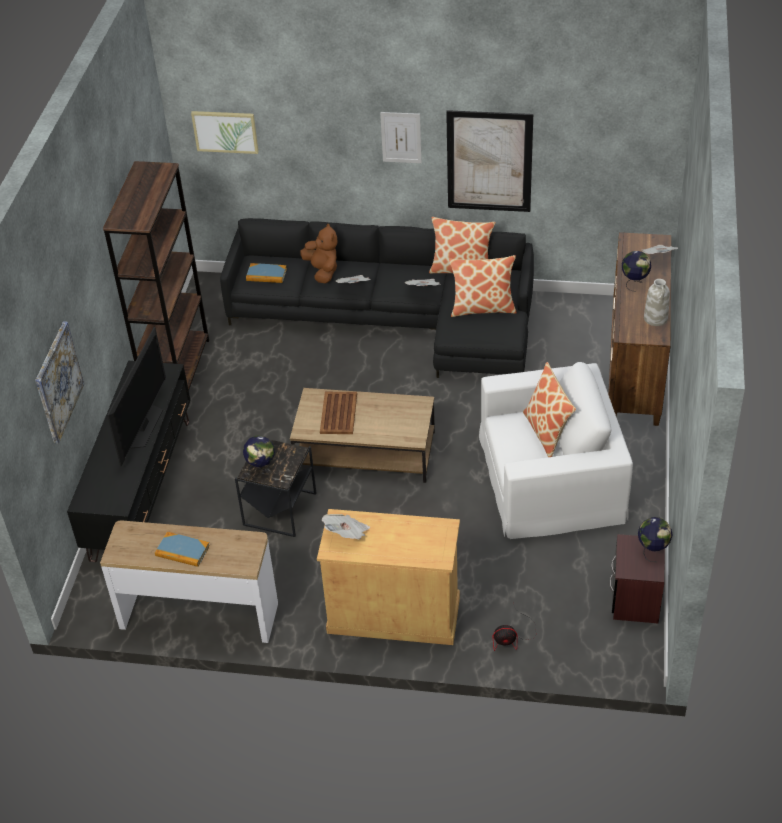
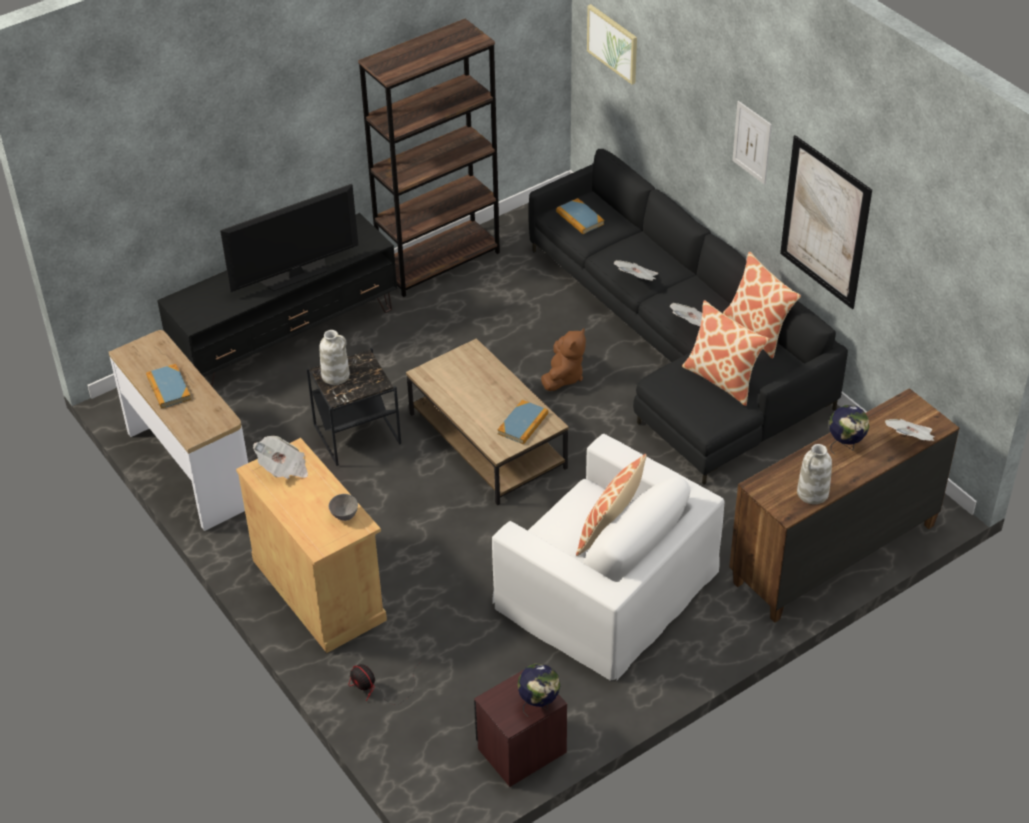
camera: 45 degrees right, 0 degrees up
picture [35,321,84,443] -> none
globe [243,435,275,473] -> white vase [320,330,350,385]
brown plush toy [300,223,338,284] -> brown plush toy moved to [541,328,586,391]
brown tray [320,392,357,434] -> none
none -> grey bowl [329,494,358,521]
none -> book [498,400,548,445]

